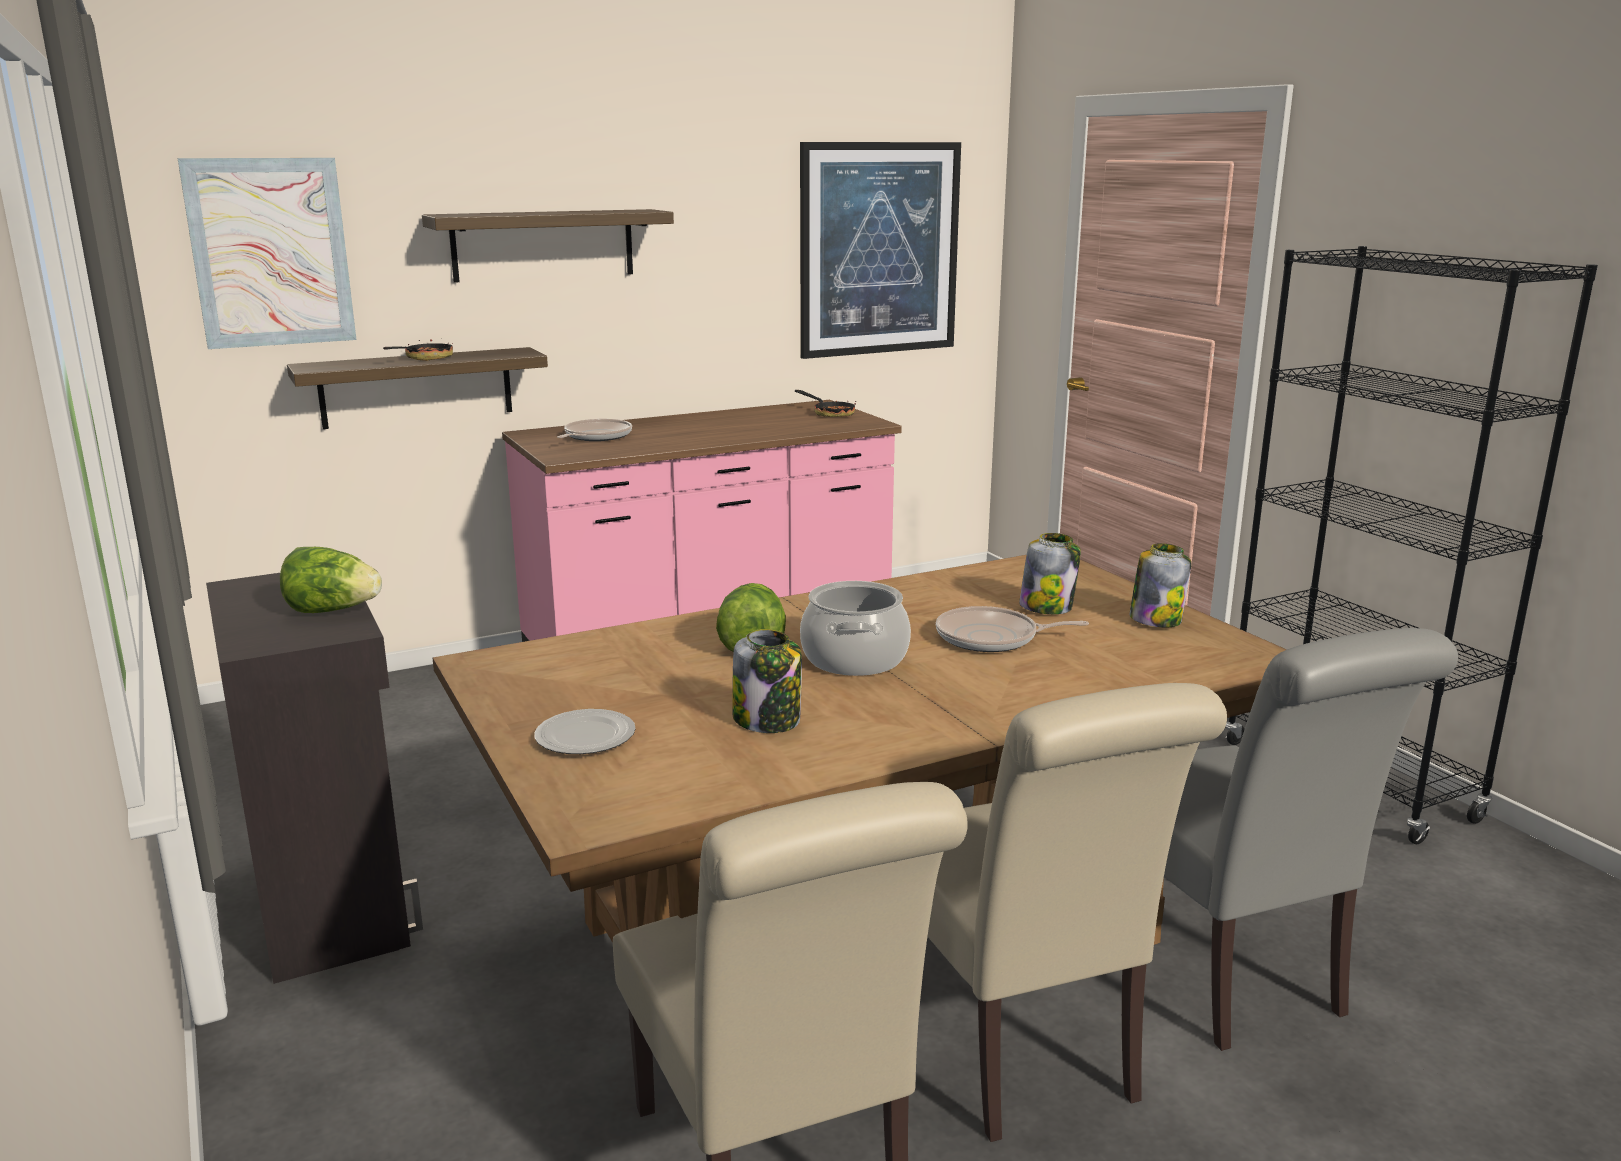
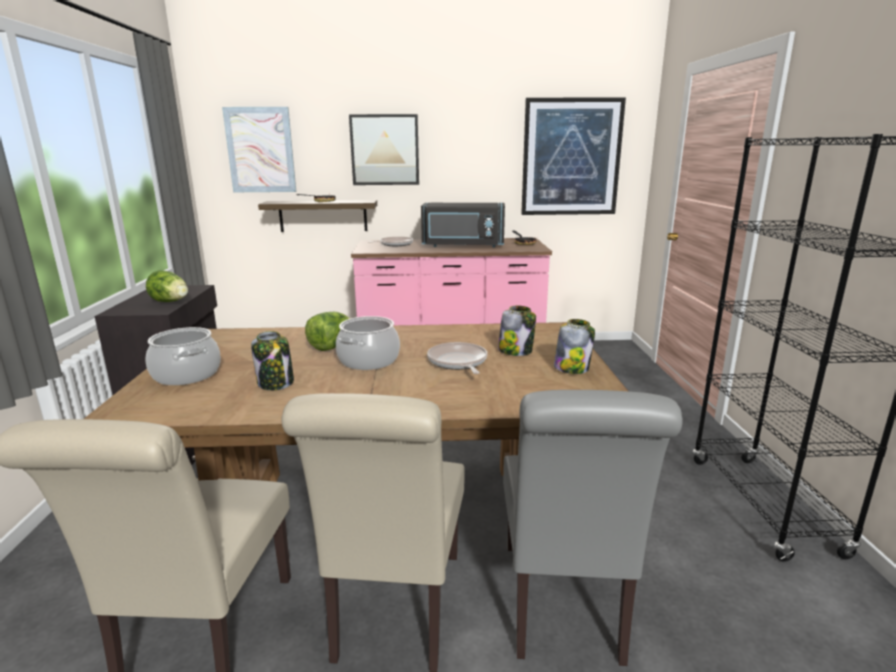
camera: 25 degrees right, 0 degrees up
shelf [422,209,674,283] -> picture [349,114,419,185]
plate [534,709,636,754] -> cooking pot [145,327,221,385]
frying pan [936,606,1089,652] -> frying pan turned 45 degrees clockwise [427,342,487,374]
none -> black microwave [421,203,505,248]

